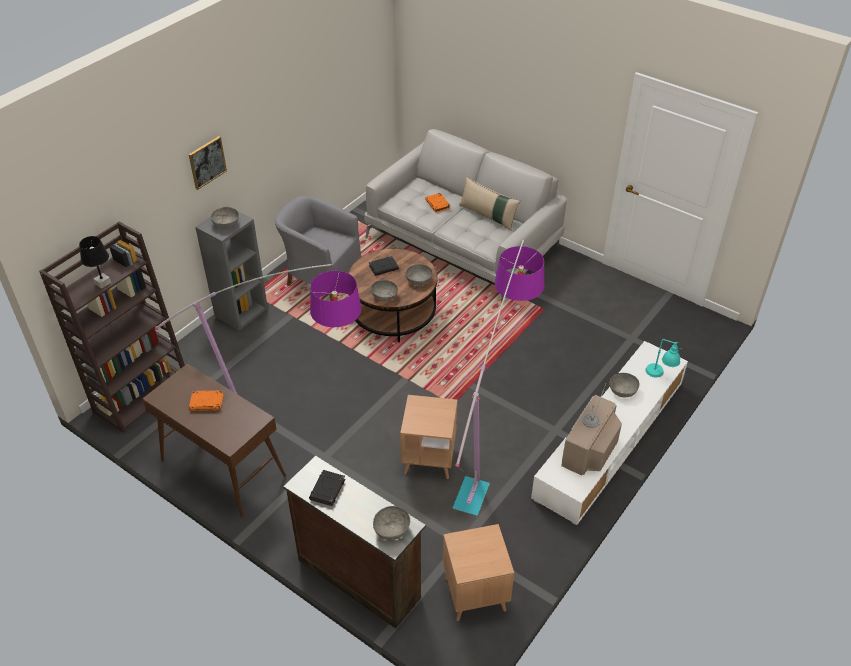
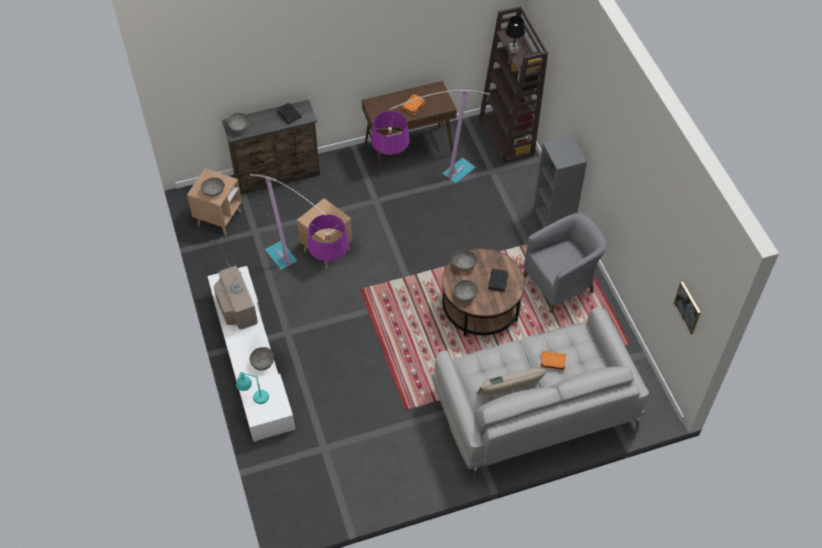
camera: 125 degrees right, 10 degrees up
picture [189,136,227,190] -> picture moved to [673,282,701,335]
grey bowl [211,207,239,229] -> grey bowl moved to [201,177,225,197]

